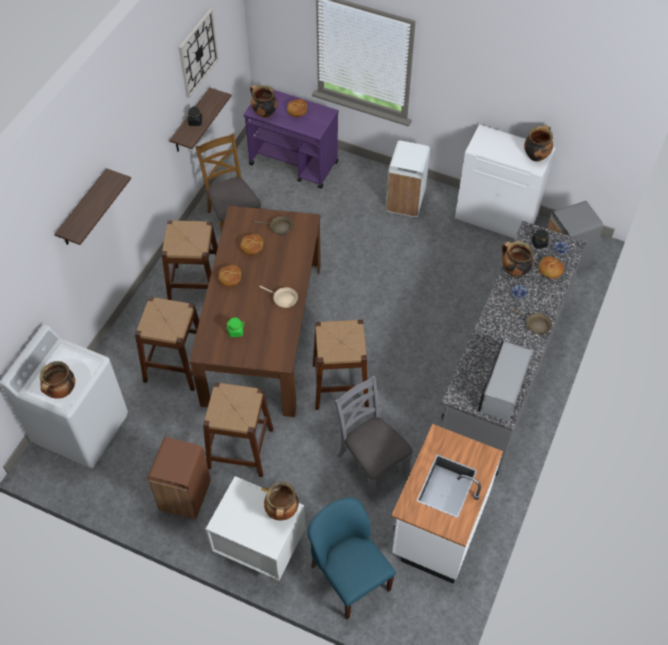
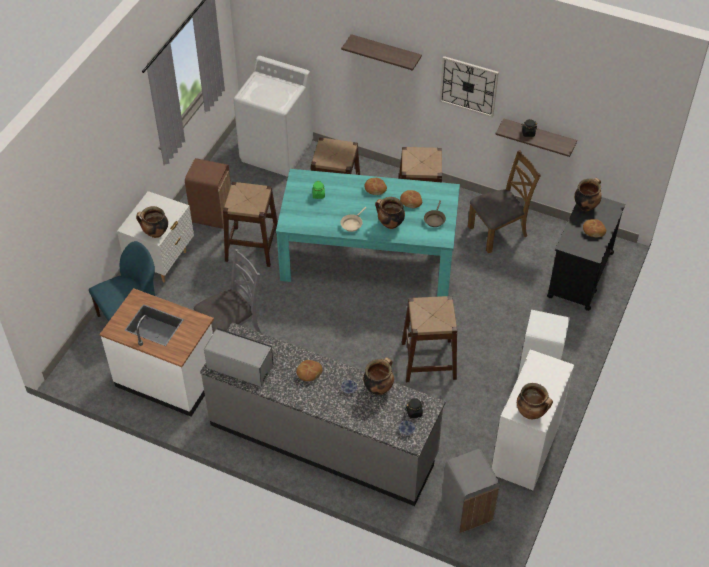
camera: 90 degrees right, 5 degrees down
cooking pot [40,361,75,399] -> cooking pot moved to [375,197,405,229]
wall clock [179,9,219,98] -> wall clock moved to [439,56,499,118]
brown dining table [189,206,321,417] -> turquoise dining table [276,169,460,297]
purple cart [244,90,339,189] -> black cart [547,197,625,311]
brown stool [313,320,369,410] -> brown stool moved to [402,296,457,382]
brown frying pan [510,308,552,334] -> none
bread [538,256,564,279] -> bread moved to [296,360,323,381]

